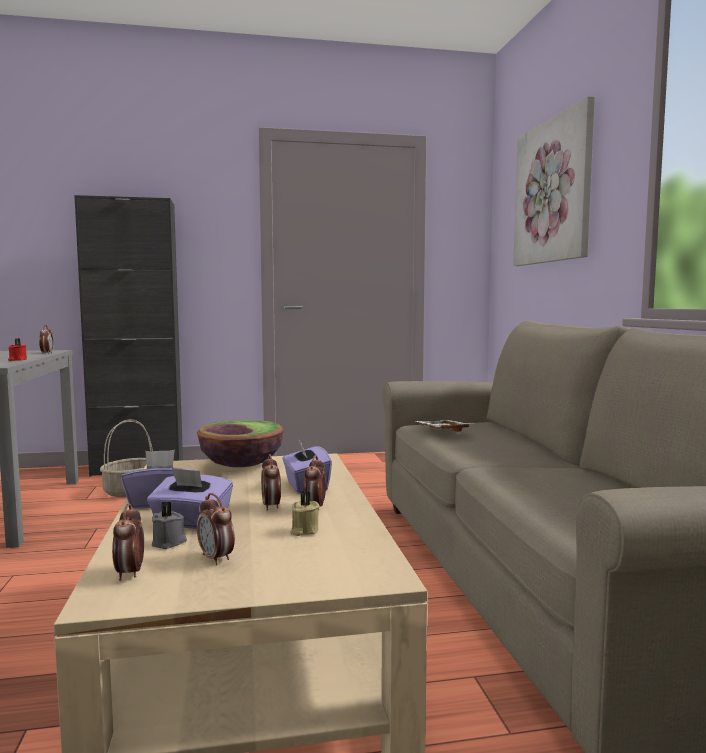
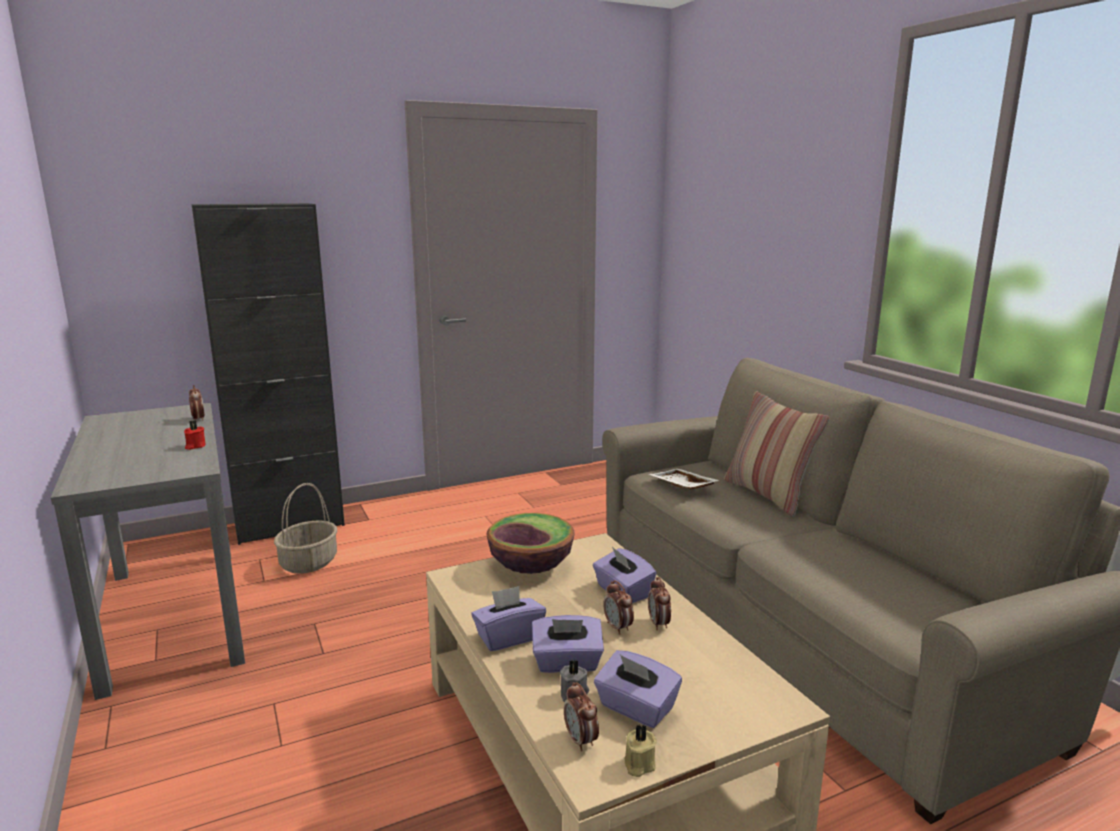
camera: 15 degrees left, 10 degrees up
alarm clock [197,493,235,565] -> purple tissue box [594,650,682,728]
beige candle [290,491,320,536] -> beige candle moved to [624,724,657,777]
picture [513,96,595,266] -> none
none -> pillow [724,391,829,516]

